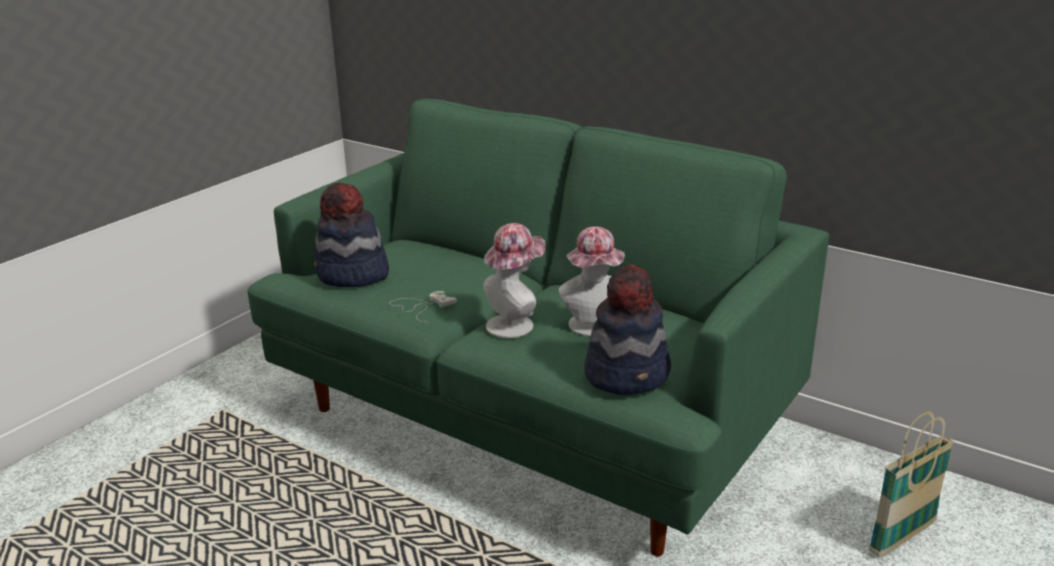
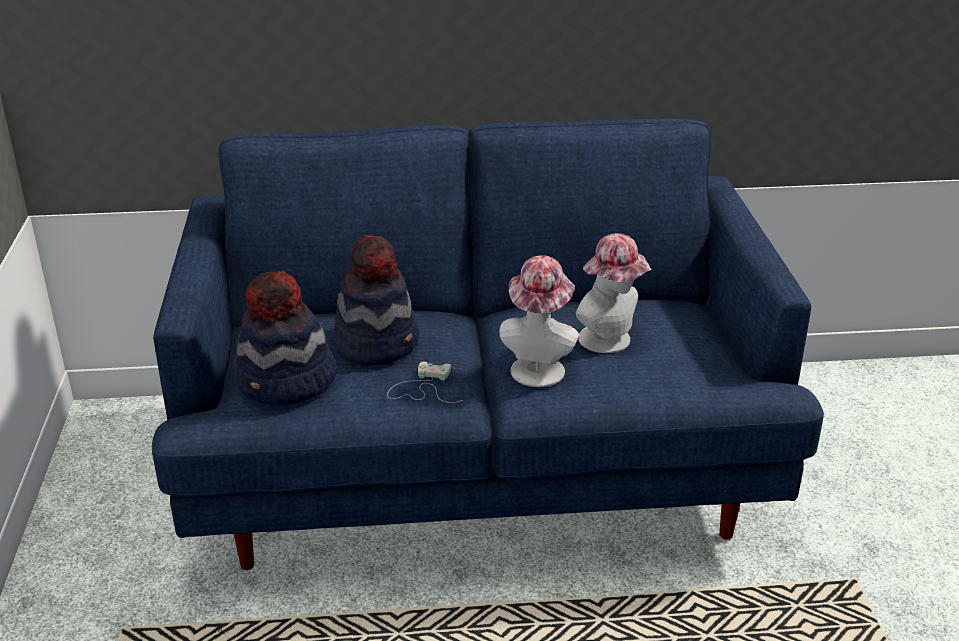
camera: 40 degrees left, 5 degrees up
green sofa [248,99,829,556] -> blue sofa [152,119,824,570]
hat [584,264,671,395] -> hat moved to [333,235,419,365]
basket [869,412,954,557] -> none

